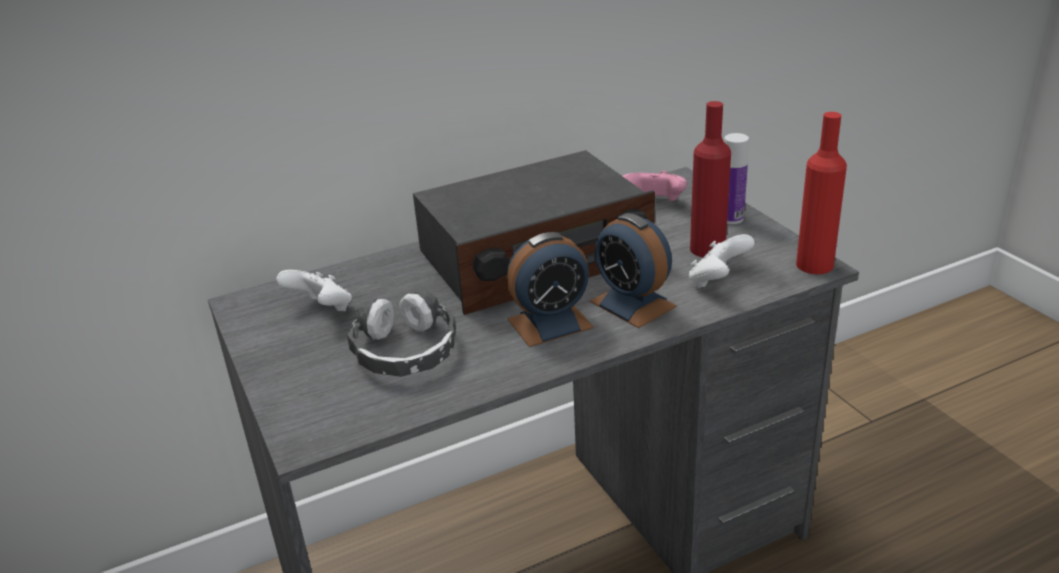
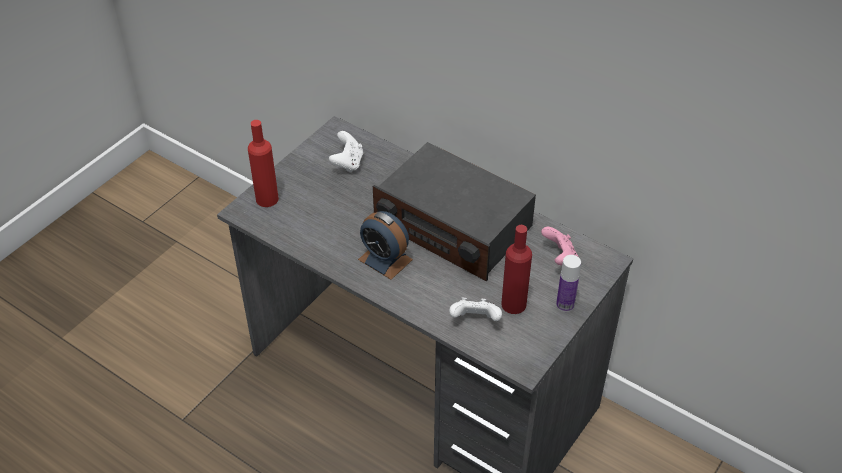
camera: 60 degrees right, 15 degrees up
headphones [347,290,456,377] -> none
alarm clock [590,213,677,328] -> none
red bottle [796,112,847,274] -> red bottle moved to [248,120,279,207]

